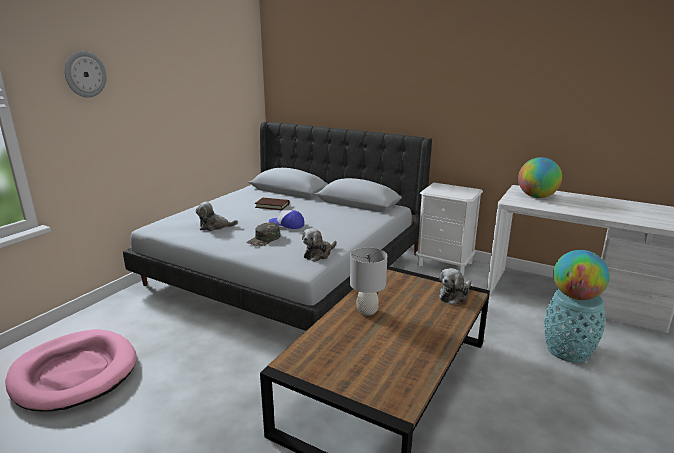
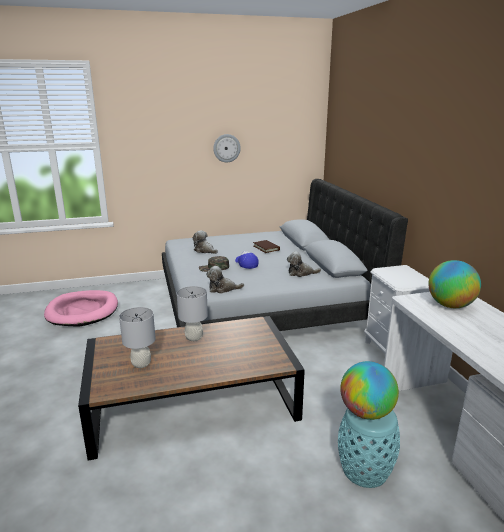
camera: 45 degrees right, 0 degrees up
wall clock [65,51,107,98] -> wall clock moved to [213,134,241,163]
plush toy [439,268,472,305] -> plush toy moved to [287,252,321,277]
none -> grey table lamp [119,307,156,368]

